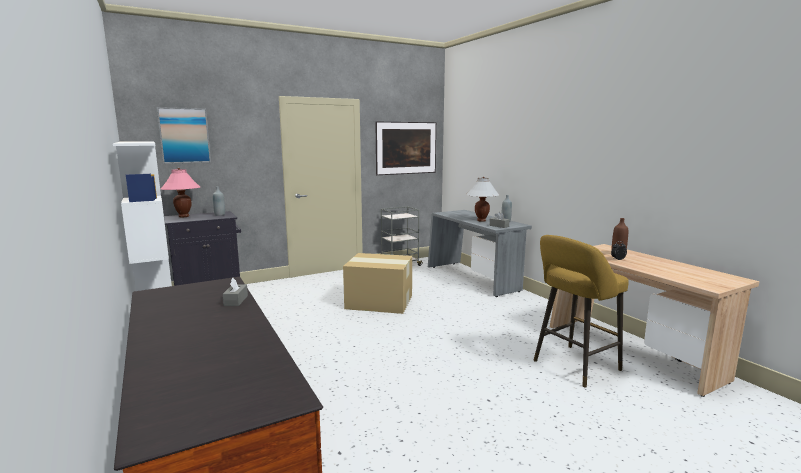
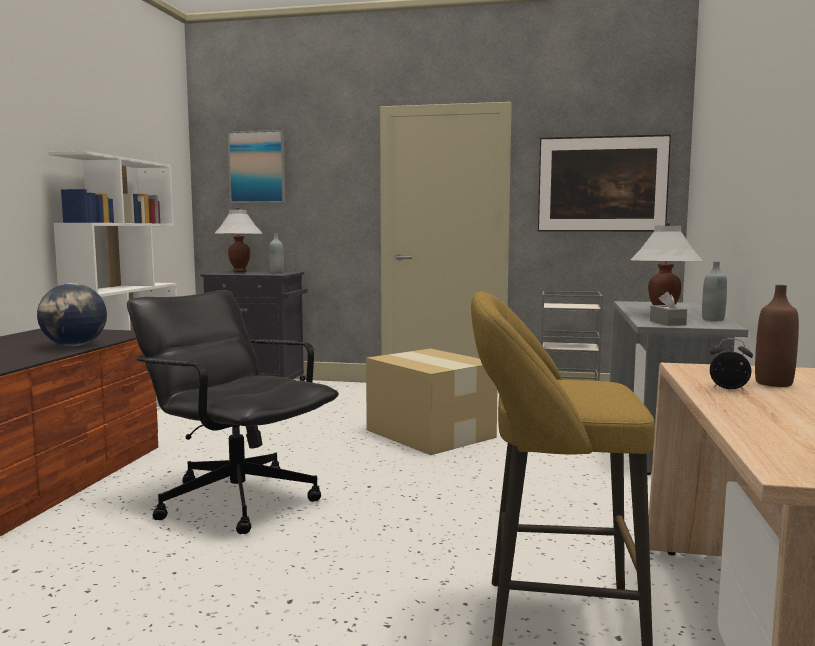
camera: 40 degrees right, 5 degrees down
pink table lamp [161,168,200,217] -> white table lamp [214,207,263,272]
grey tissue box [222,278,248,306] -> globe [37,283,107,346]
none -> black office chair [127,290,339,534]

